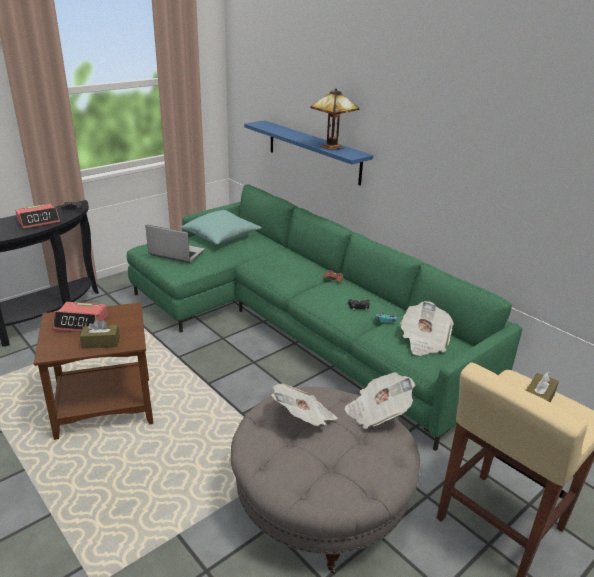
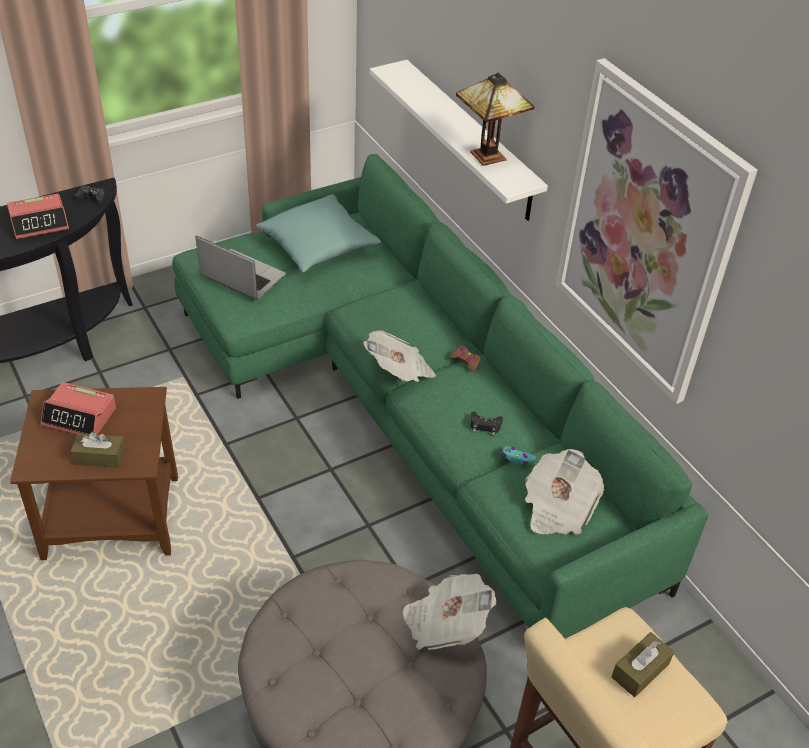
camera: 10 degrees right, 15 degrees up
blue shelf [244,120,373,185] -> white shelf [369,60,548,221]
newspaper [271,384,338,426] -> newspaper moved to [363,330,436,382]
none -> picture [556,58,758,404]

